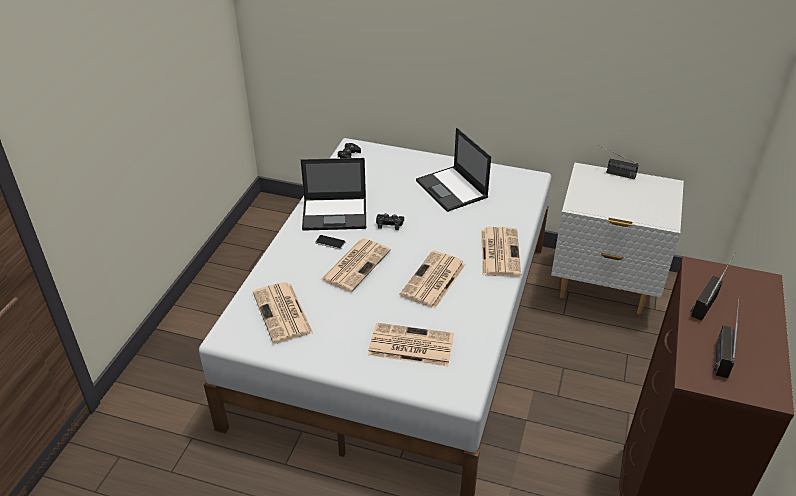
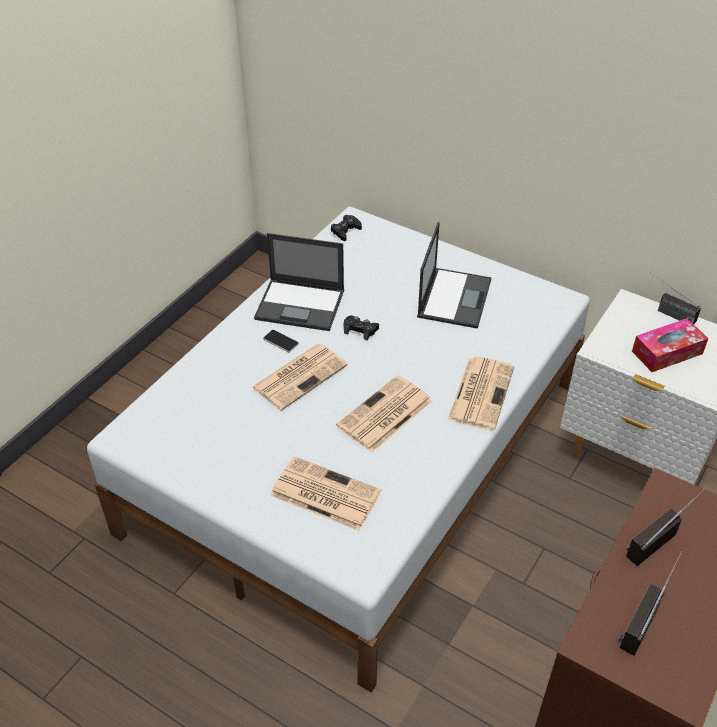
camera: 15 degrees right, 5 degrees up
newspaper [253,282,313,344] -> none
laptop [416,128,491,212] -> laptop turned 150 degrees counterclockwise [417,222,492,329]
none -> tissue box [632,318,708,372]

